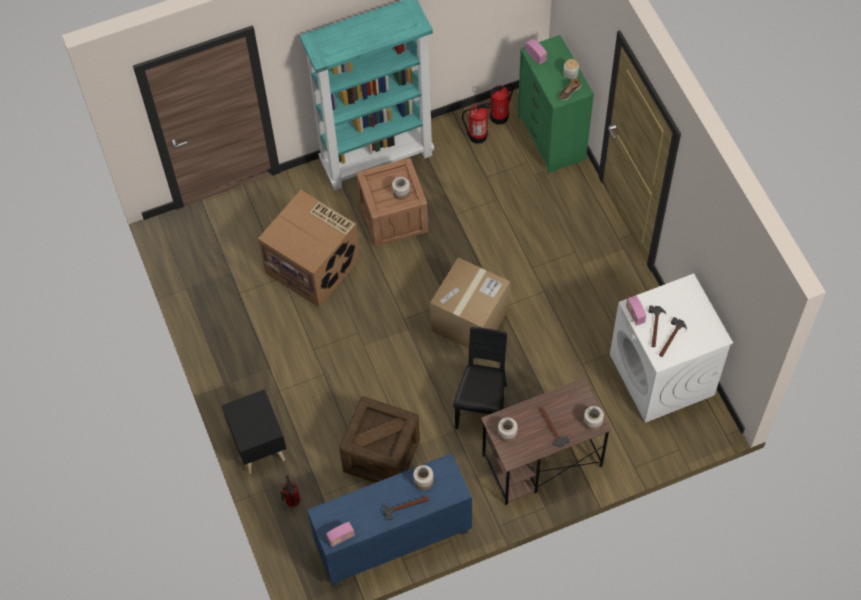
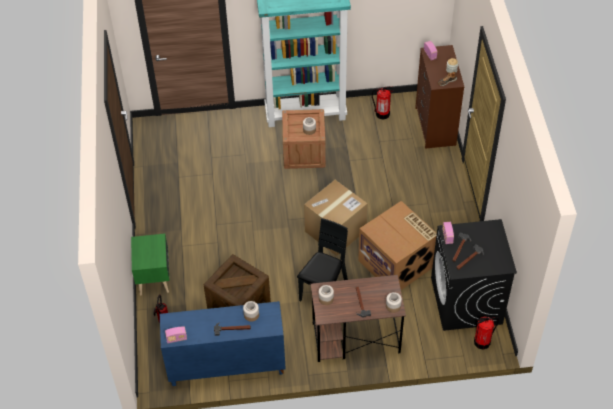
camera: 15 degrees right, 10 degrees down
black nightstand [222,389,286,474] -> green nightstand [131,234,169,296]
cardboard box [258,190,360,307] -> cardboard box moved to [358,201,437,290]
fire extinguisher [490,84,513,124] -> fire extinguisher moved to [474,316,499,350]
green dresser [518,35,594,173] -> brown dresser [415,45,464,149]
white washing machine [610,274,733,423] -> black washing machine [431,219,517,331]

